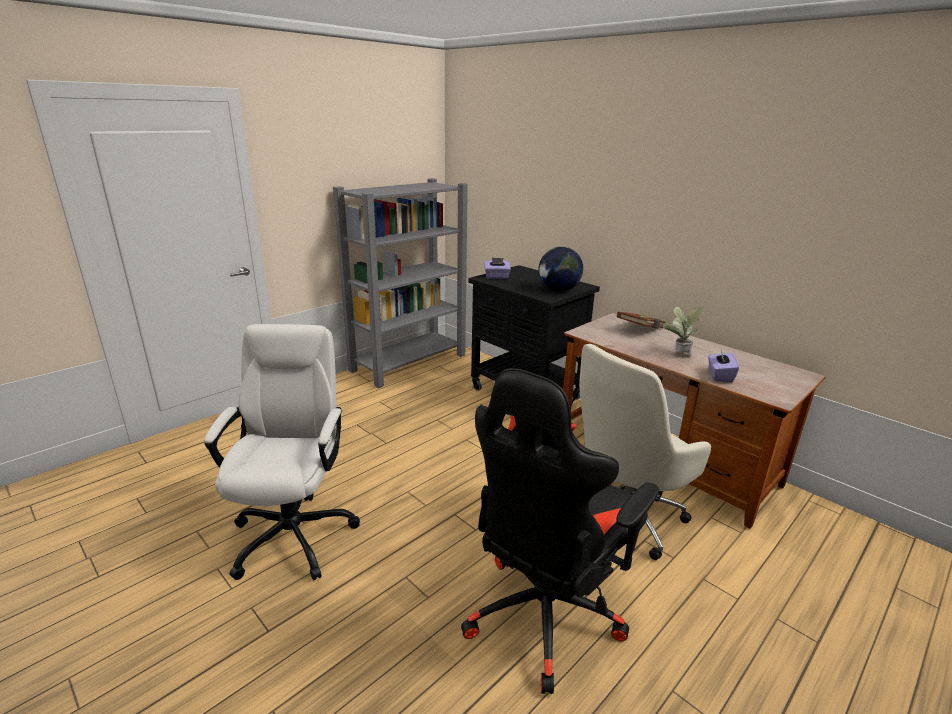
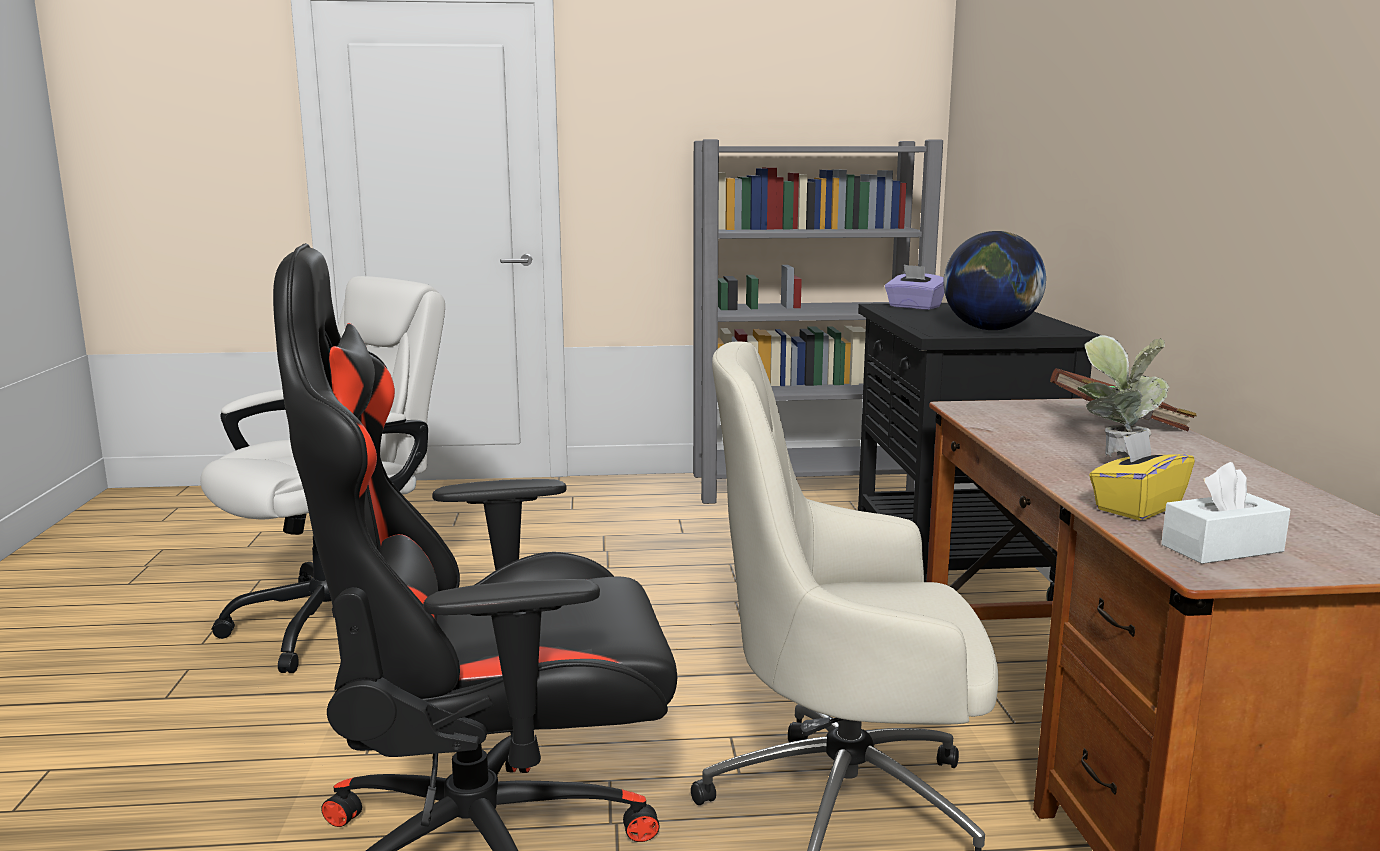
camera: 40 degrees right, 10 degrees down
purple tissue box [708,350,739,383] -> yellow tissue box [1089,430,1195,521]
none -> white tissue box [1161,462,1290,564]

